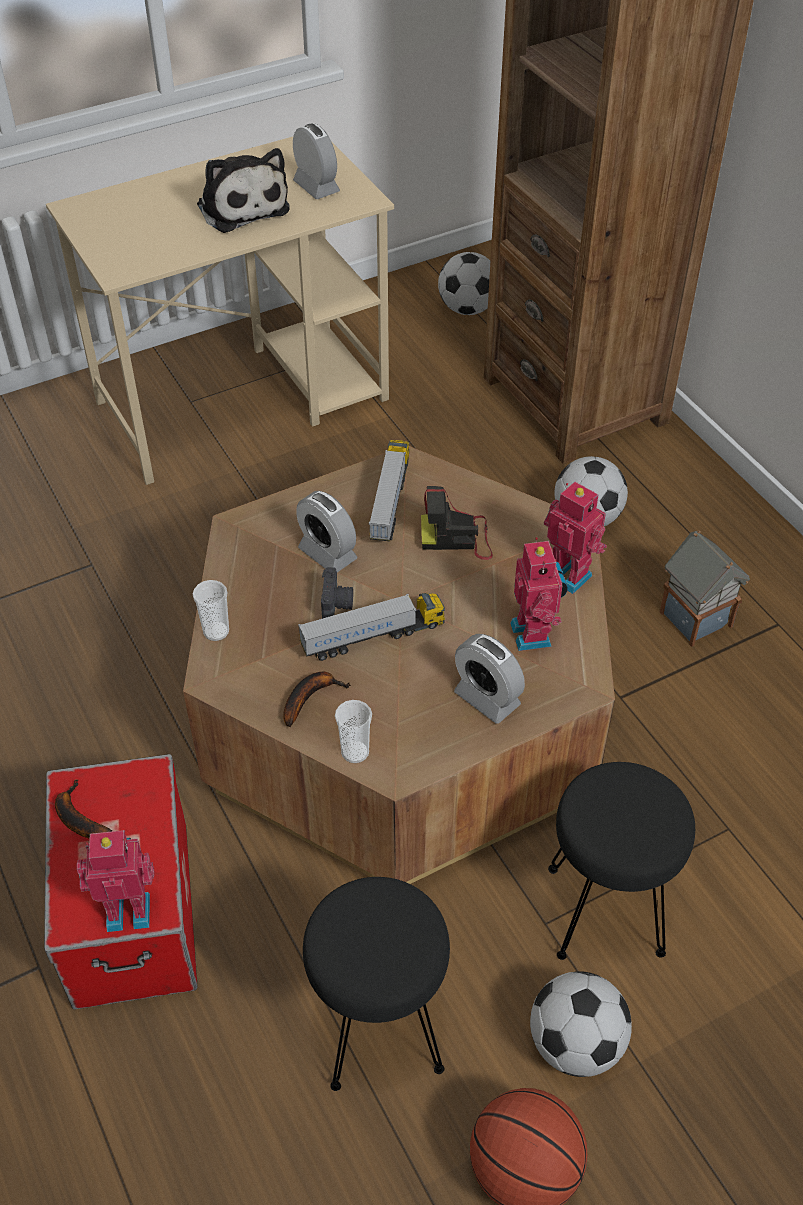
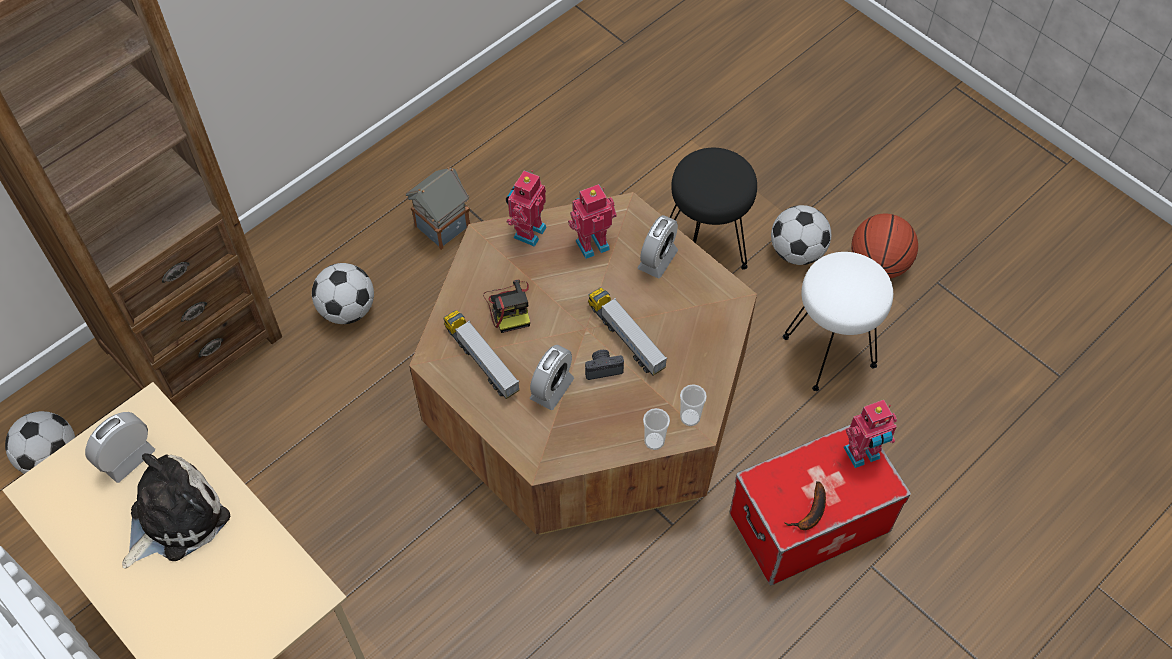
camera: 105 degrees left, 10 degrees up
toy robot [77,830,154,932] -> toy robot turned 90 degrees counterclockwise [843,400,897,468]
banana [283,672,351,727] -> none
black stool [303,877,450,1091] -> white stool [783,252,893,391]
cup [335,700,372,763] -> cup moved to [680,384,707,426]
toy truck [369,440,409,541] -> toy truck turned 60 degrees clockwise [444,310,520,399]

